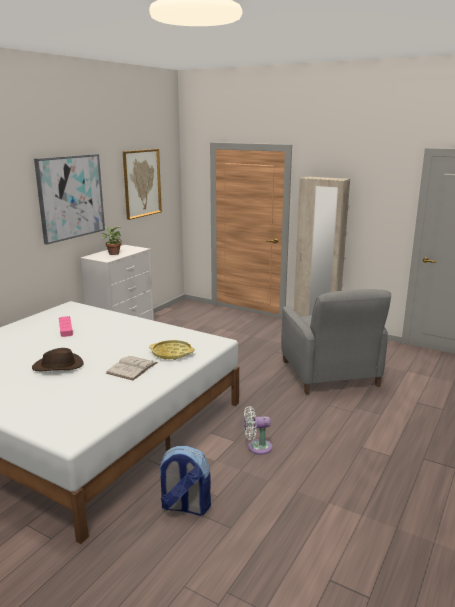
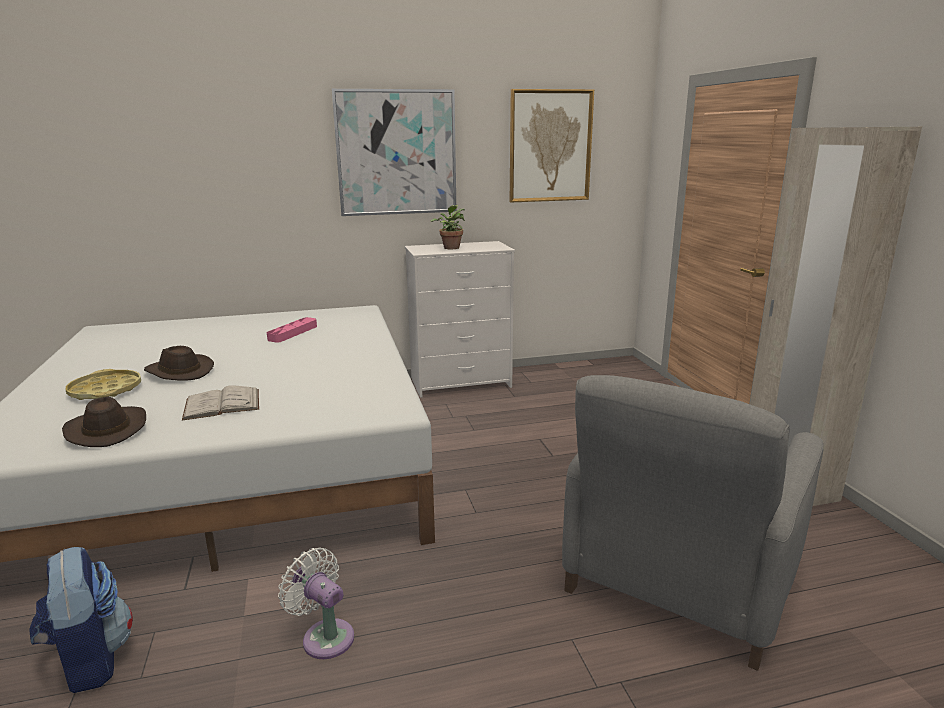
camera: 45 degrees right, 0 degrees up
yellow tray [149,340,195,360] -> yellow tray moved to [66,369,141,400]
none -> brown hat [62,397,146,447]

